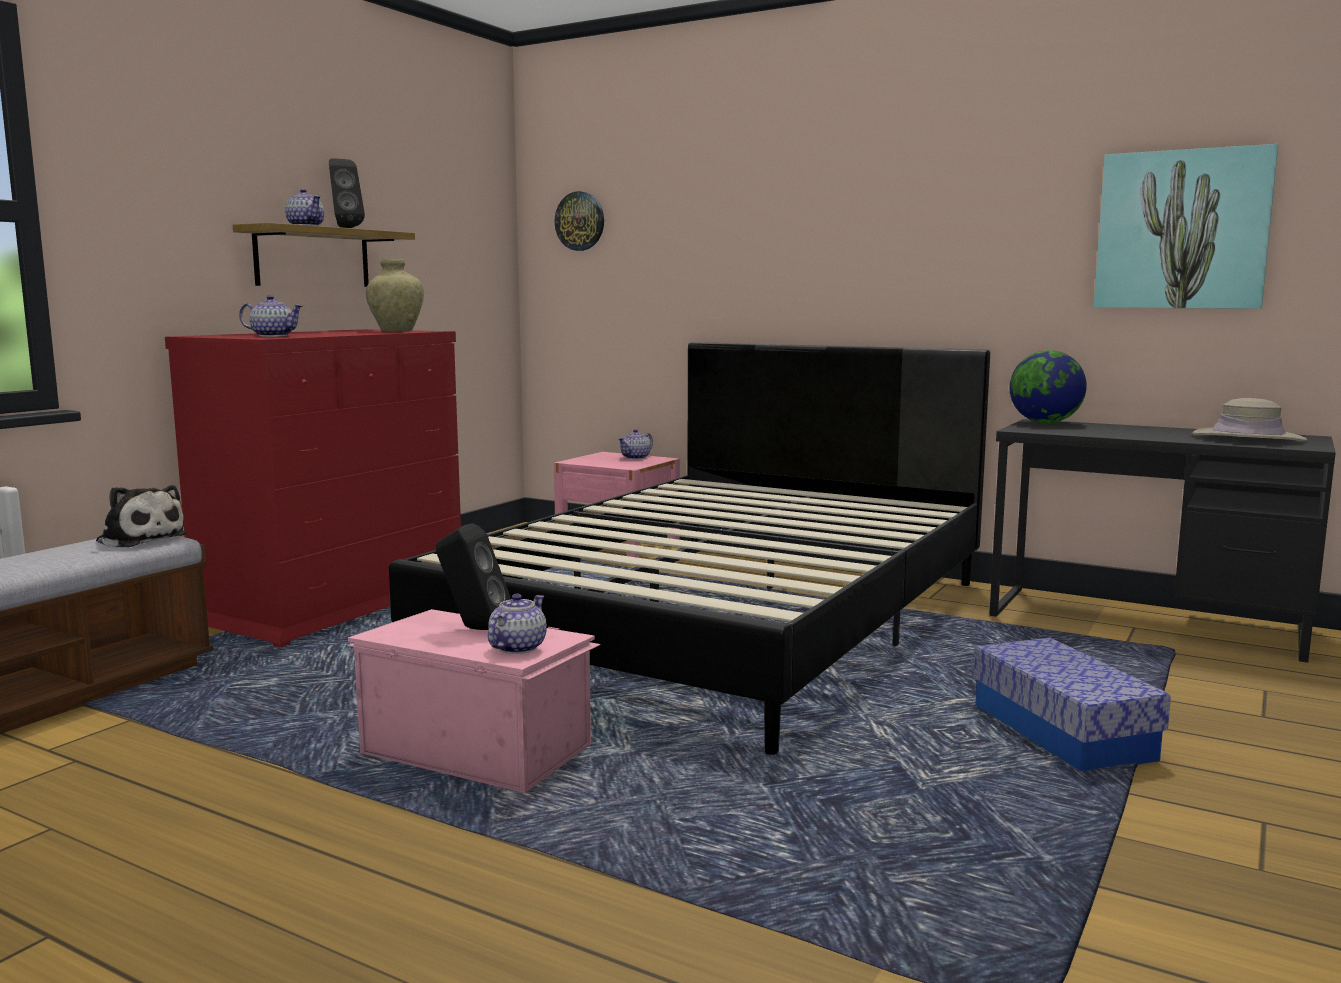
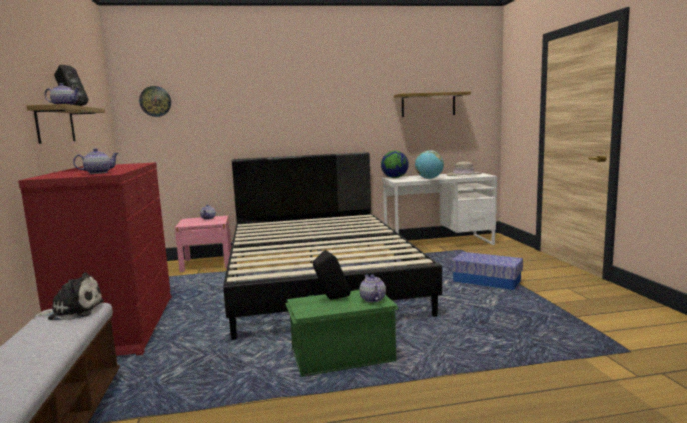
camera: 40 degrees left, 0 degrees up
pink storage box [348,609,601,793] -> green storage box [285,289,398,377]
beige vase [366,259,424,331] -> none
black desk [989,419,1336,663] -> white desk [382,172,497,245]
picture [1094,144,1278,309] -> shelf [394,91,471,117]
none -> globe [415,150,444,179]

